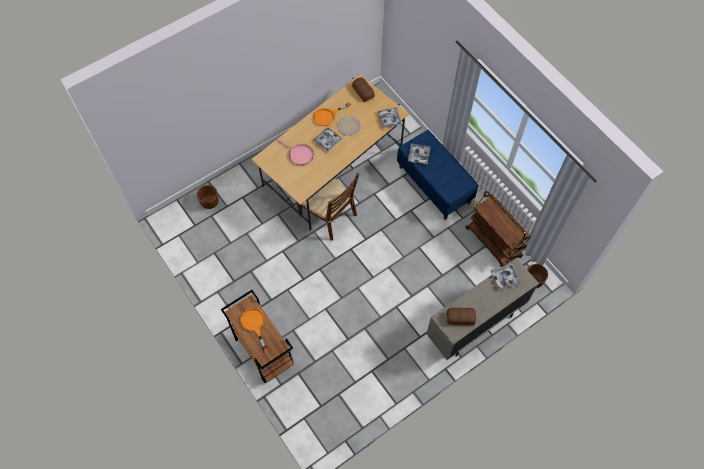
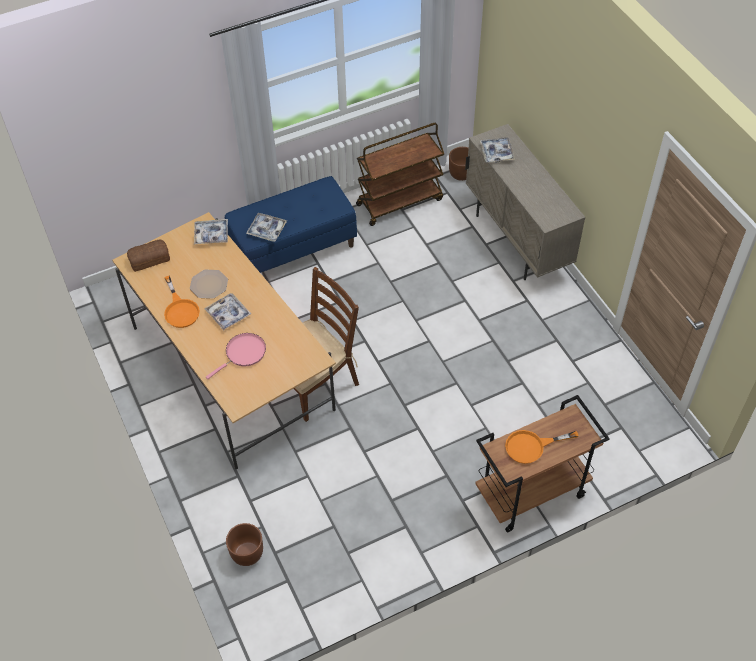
camera: 80 degrees left, 10 degrees down
bread [447,307,476,325] -> none

